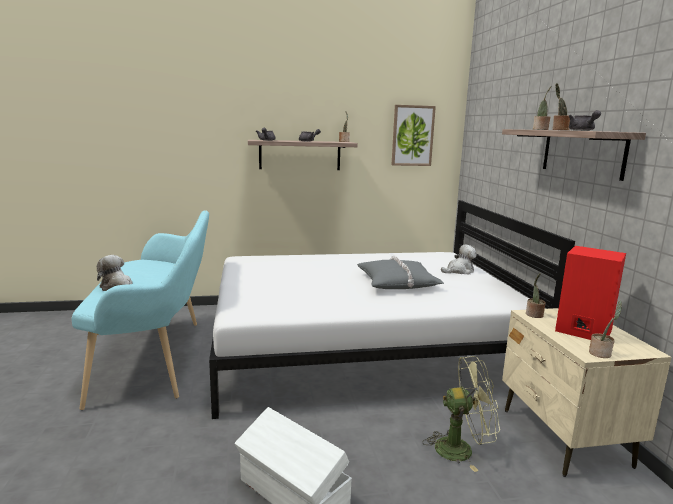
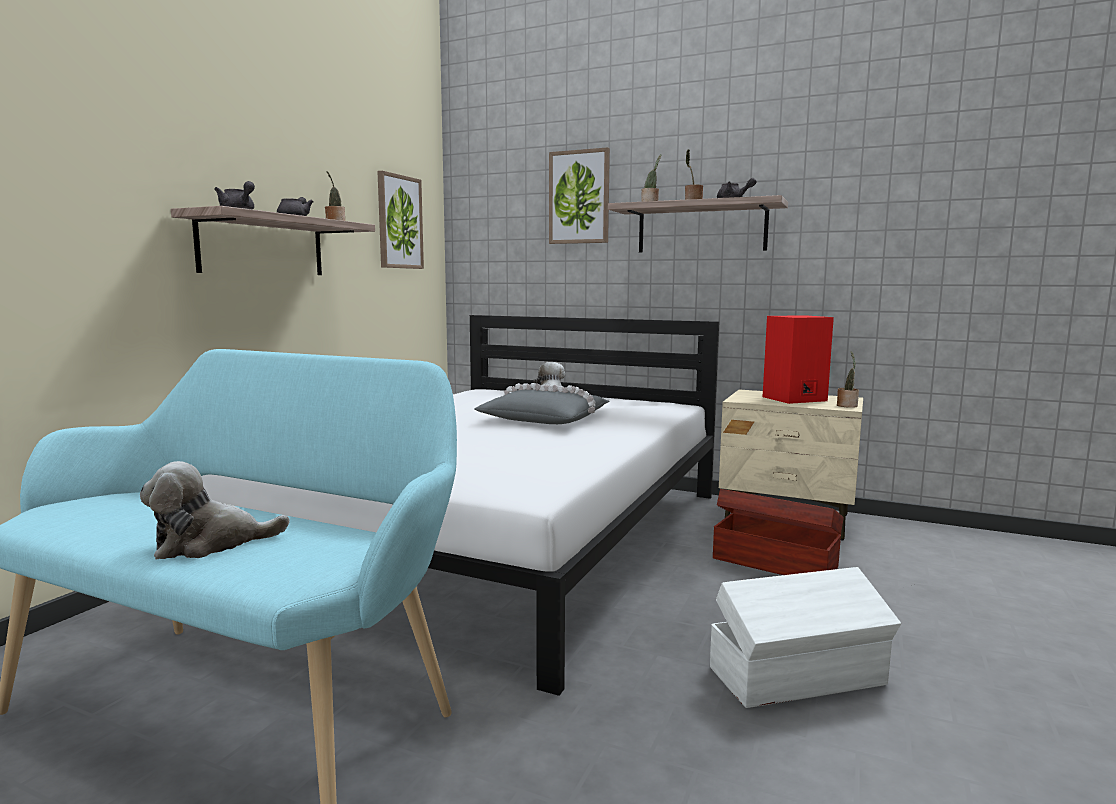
camera: 55 degrees left, 5 degrees down
green fan [422,356,500,472] -> brown storage box [713,489,844,575]
potted plant [526,273,546,318] -> none
none -> picture [549,147,610,244]

